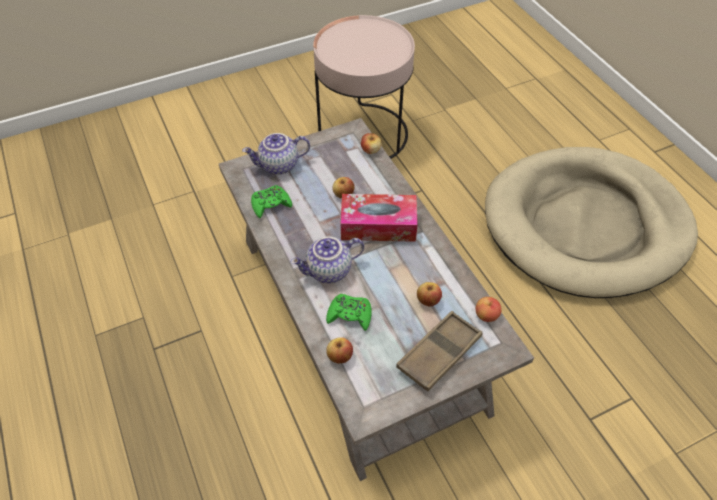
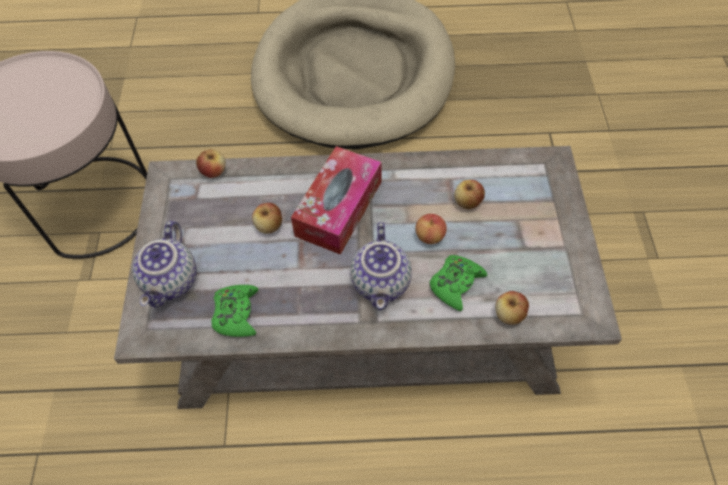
camera: 65 degrees left, 5 degrees up
brown tray [396,311,483,392] -> none
apple [475,297,502,322] -> apple moved to [415,214,447,244]

